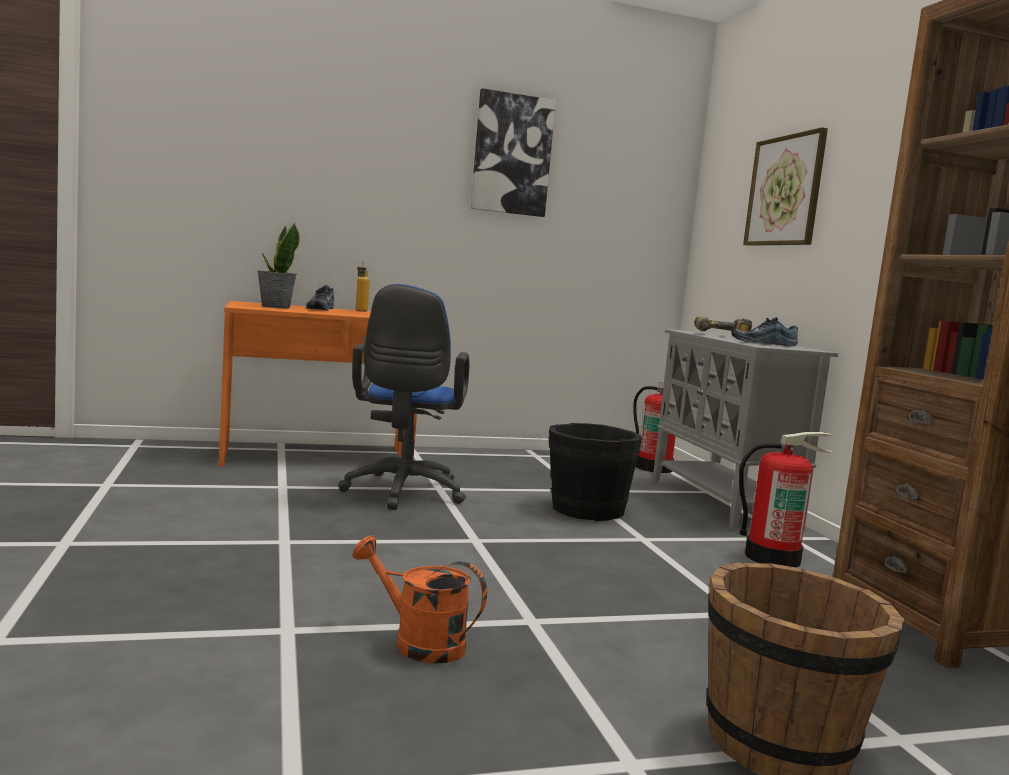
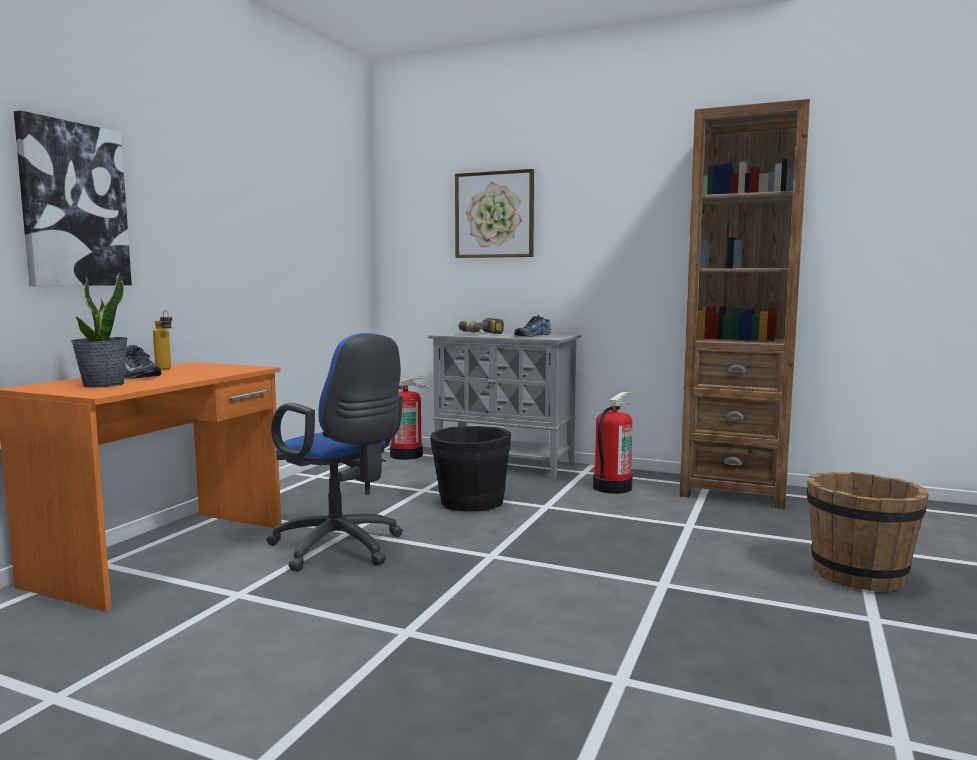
camera: 50 degrees left, 0 degrees up
orange watering can [352,536,487,664] -> none
picture [470,88,556,217] -> picture moved to [14,110,132,286]

